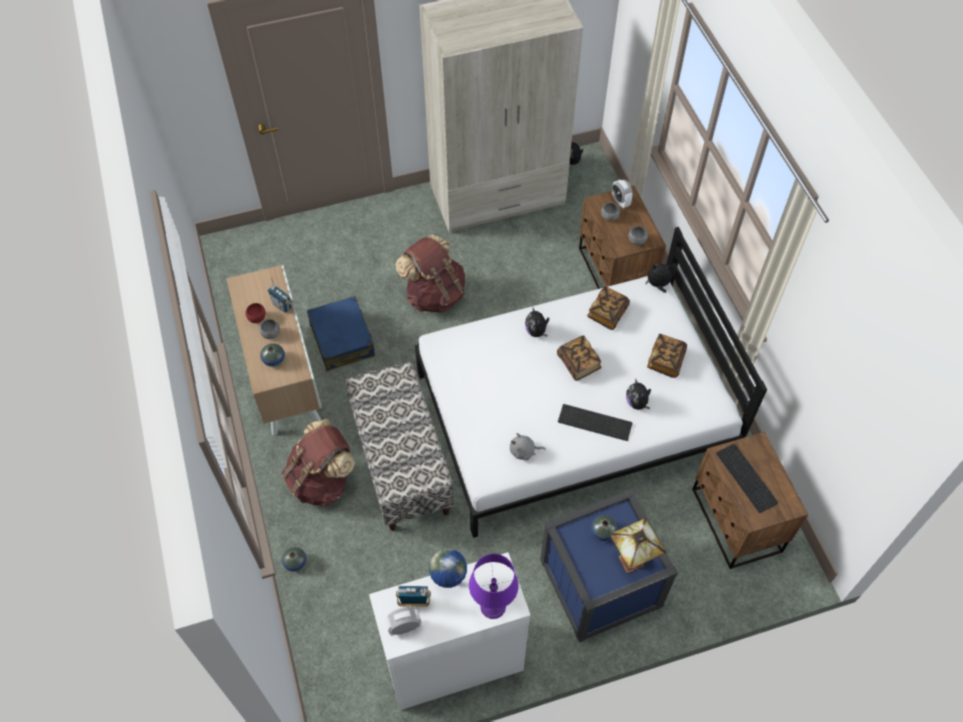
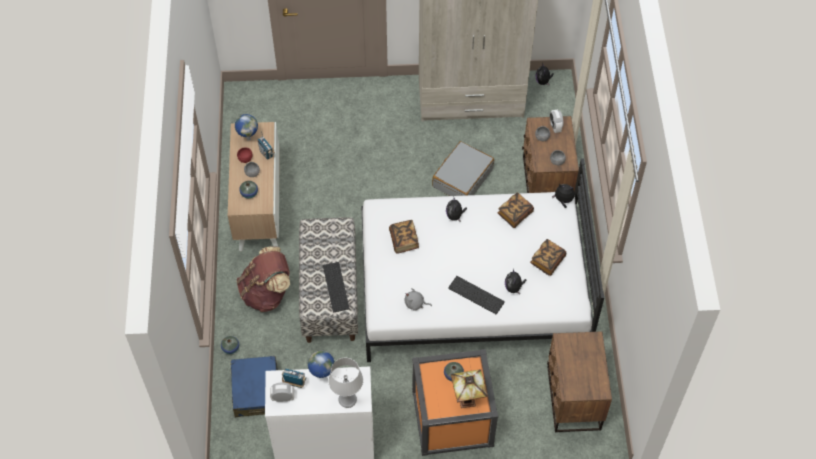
camera: 15 degrees right, 0 degrees up
blue suitcase [307,296,375,371] -> blue suitcase moved to [231,356,278,417]
brown backpack [395,234,465,313] -> none
purple table lamp [469,554,519,619] -> grey table lamp [328,358,363,408]
blue storage box [540,488,678,642] -> orange storage box [412,349,498,456]
book [557,335,601,381] -> book moved to [389,220,419,253]
keyboard [716,443,778,513] -> keyboard moved to [323,262,350,313]
none -> globe [235,114,258,141]
none -> grey suitcase [432,141,494,196]

